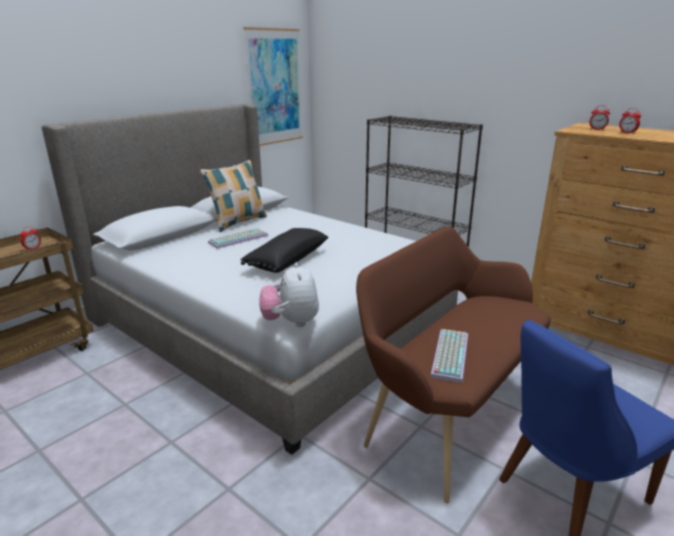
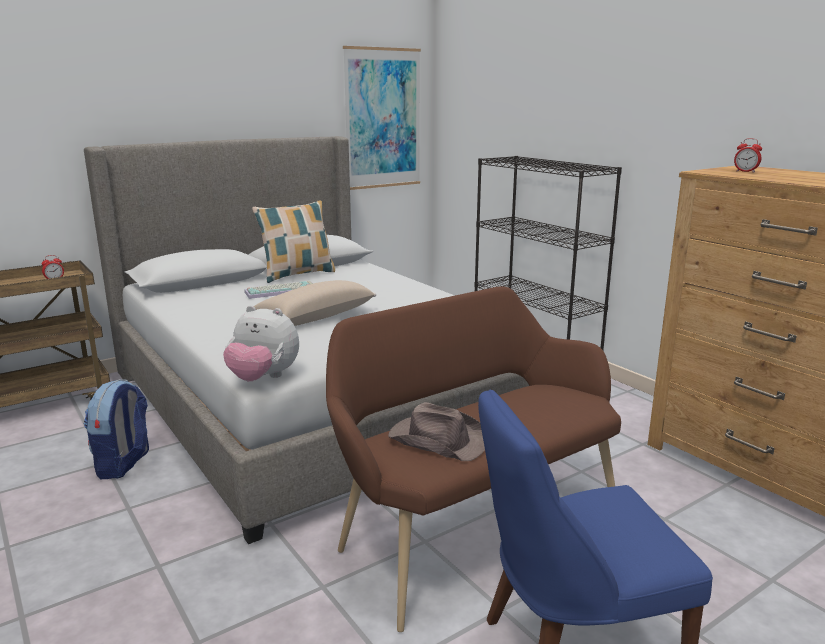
camera: 15 degrees right, 5 degrees down
black pillow [240,228,328,273] -> beige pillow [254,280,376,326]
plush toy [259,263,319,327] -> plush toy turned 75 degrees counterclockwise [223,305,299,381]
keyboard [430,329,468,383] -> brown hat [388,402,485,461]
alarm clock [619,108,641,134] -> none
none -> backpack [84,379,149,479]

